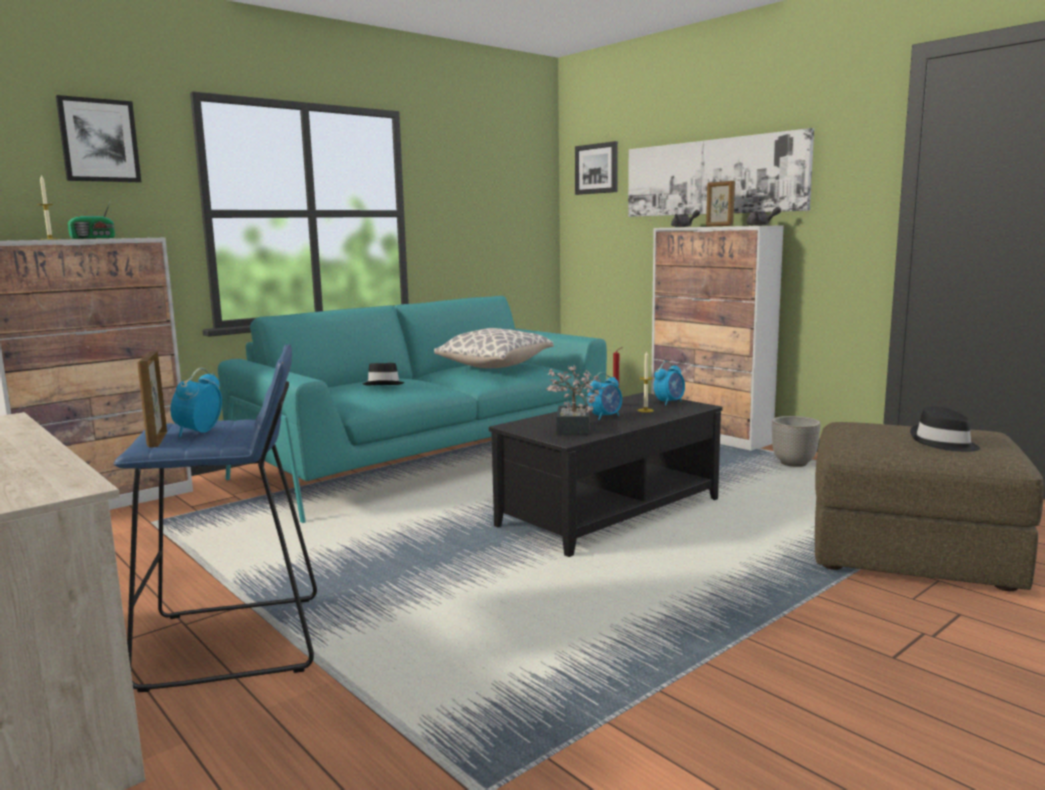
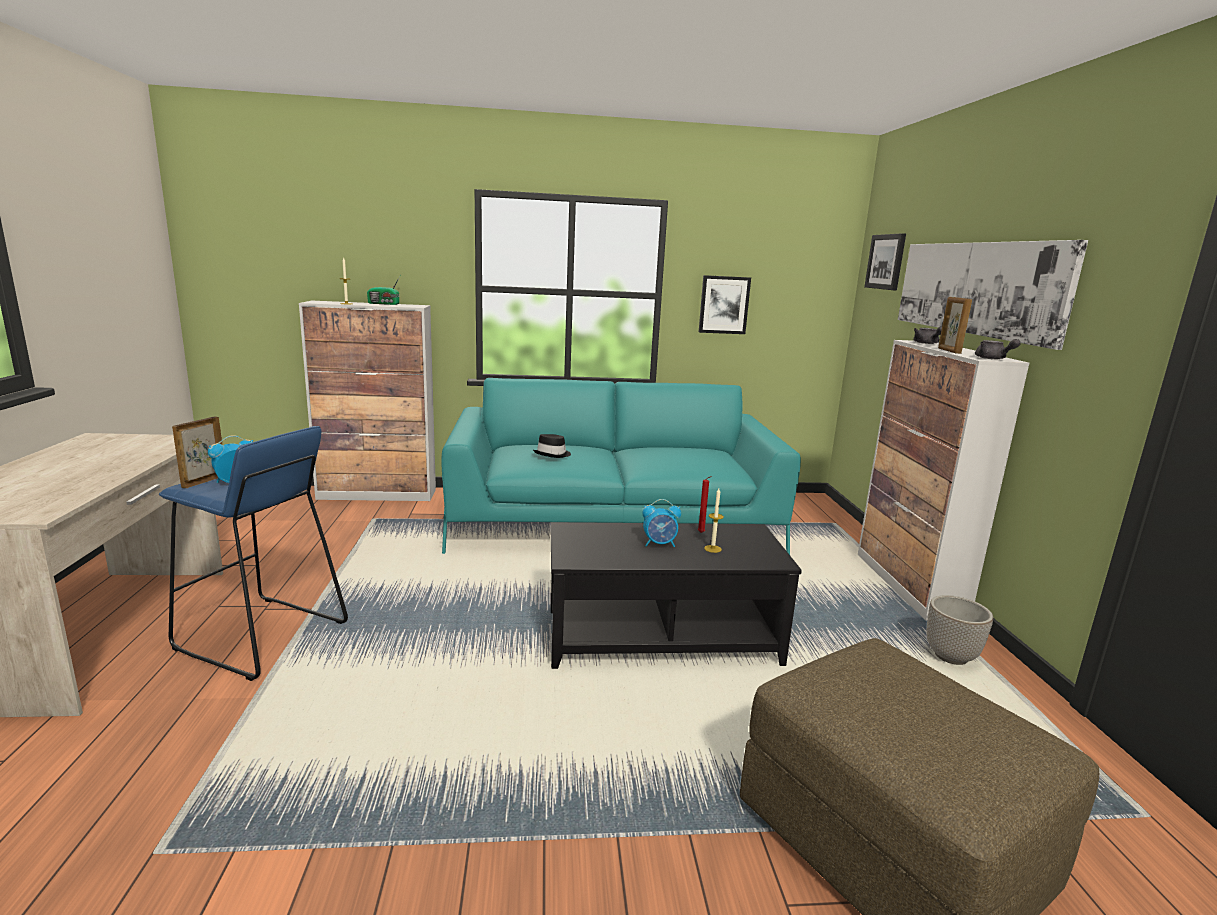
camera: 35 degrees right, 5 degrees up
picture [56,95,141,182] -> picture moved to [699,275,751,334]
pillow [434,328,554,368] -> none
potted plant [546,365,605,435] -> none
alarm clock [654,361,685,406] -> none
black hat [910,406,980,452] -> none

